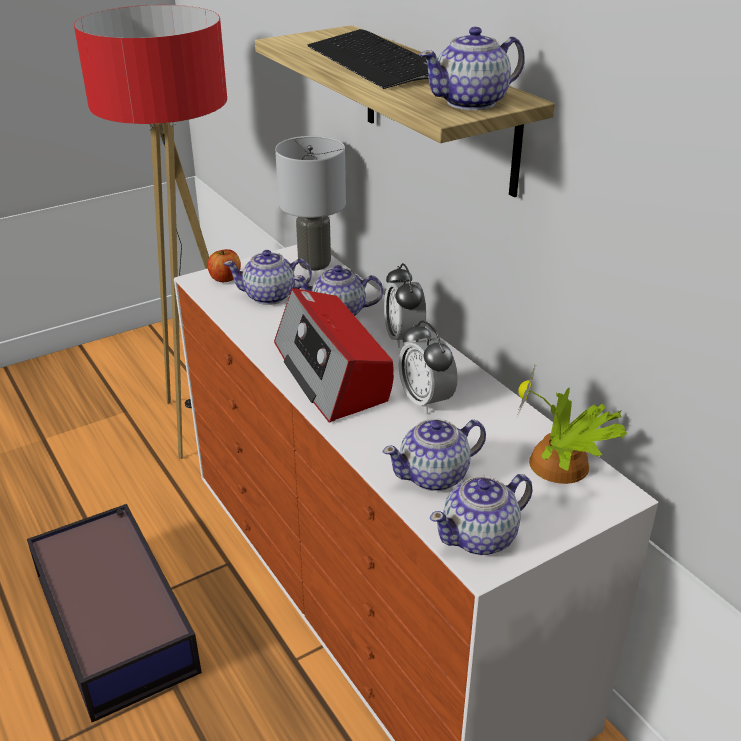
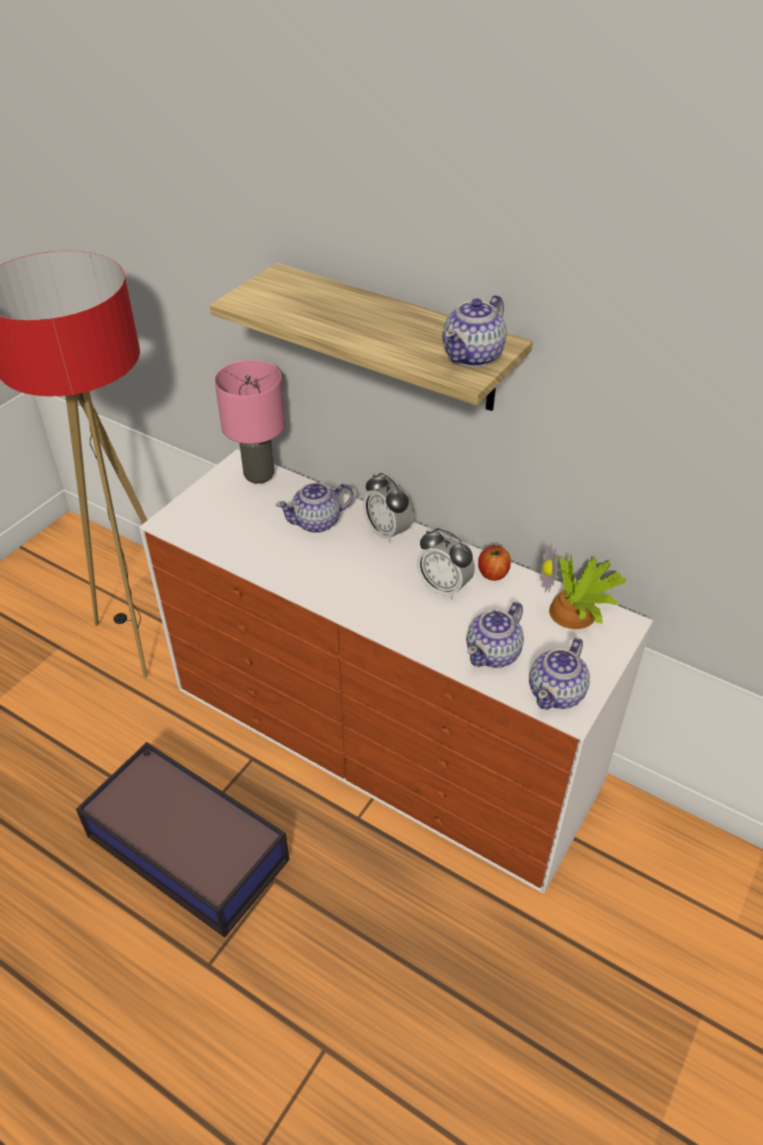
camera: 25 degrees left, 10 degrees up
apple [208,249,241,282] -> apple moved to [478,545,511,581]
teapot [223,250,312,305] -> none
radio [274,288,394,423] -> none
white table lamp [275,136,346,271] -> pink table lamp [214,360,285,484]
keyboard [308,29,429,89] -> none

